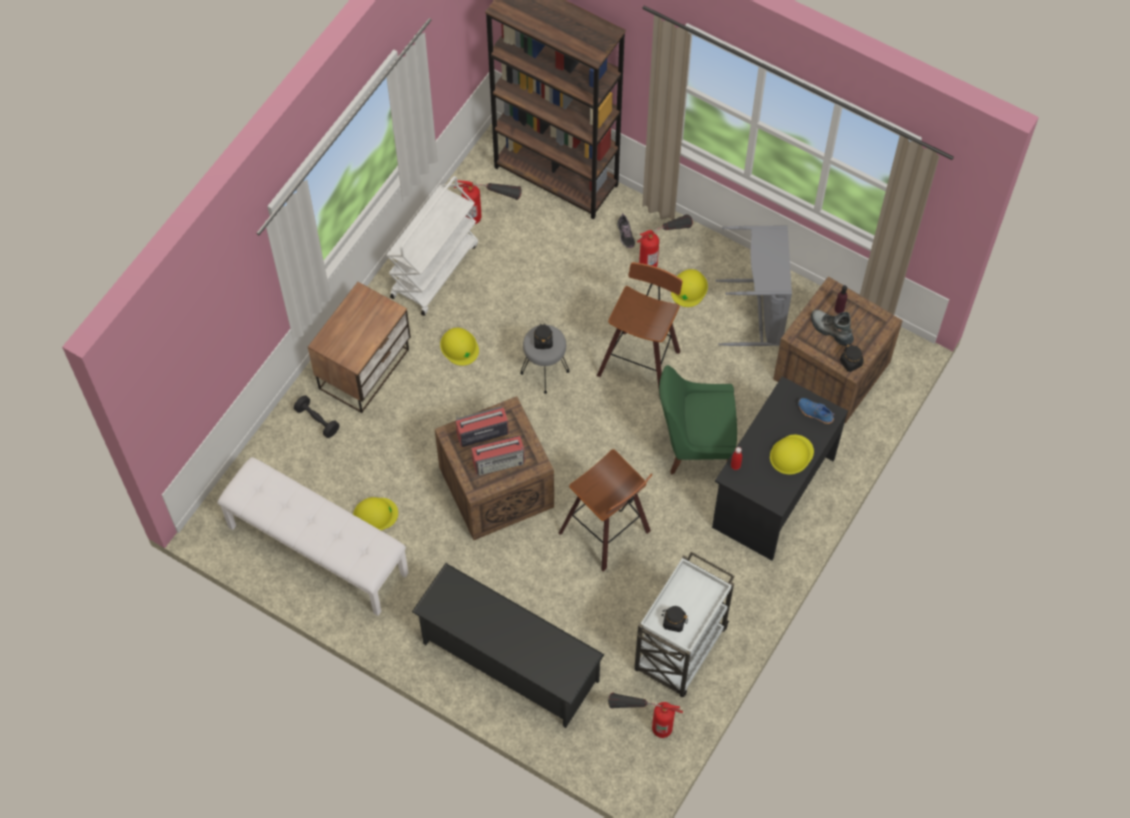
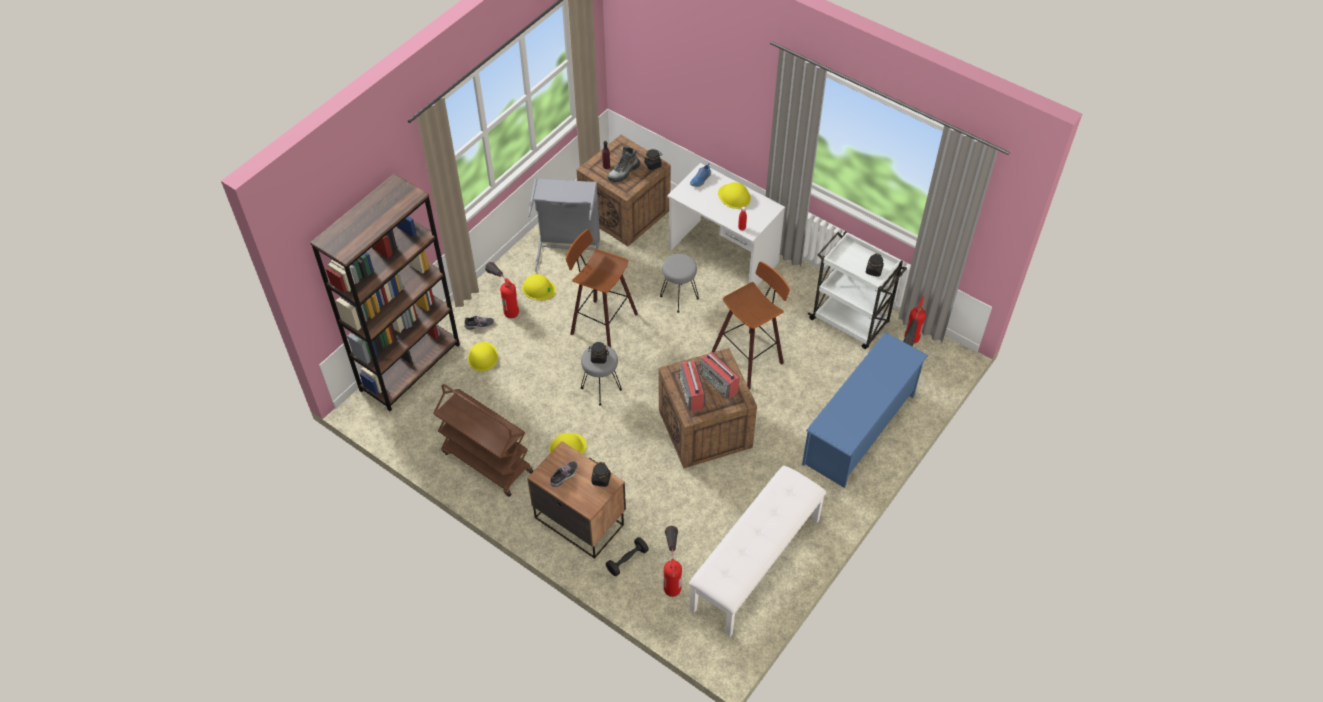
camera: 85 degrees left, 10 degrees down
yellow hard hat [353,497,398,530] -> yellow hard hat moved to [468,342,498,371]
white cart [386,176,478,316] -> brown cart [433,384,533,497]
black shoe rack [412,563,605,728] -> blue shoe rack [802,332,928,488]
fire extinguisher [454,180,522,224] -> fire extinguisher moved to [664,526,682,597]
radio [471,436,525,476] -> radio turned 150 degrees clockwise [700,352,740,399]
green chair [659,365,737,474] -> grey stool [660,254,699,313]
black desk [712,376,848,560] -> white desk [667,163,785,286]
none -> shoe [550,461,578,487]
none -> black jar [591,462,611,487]

